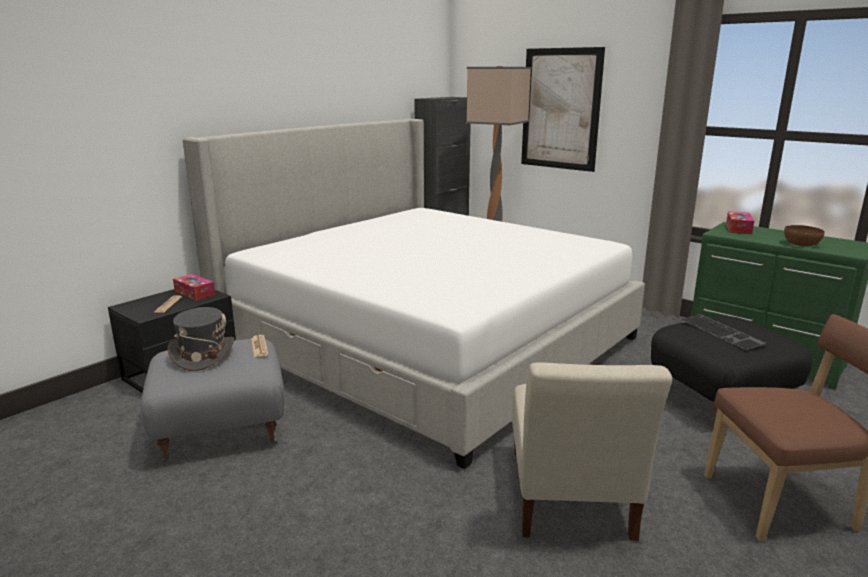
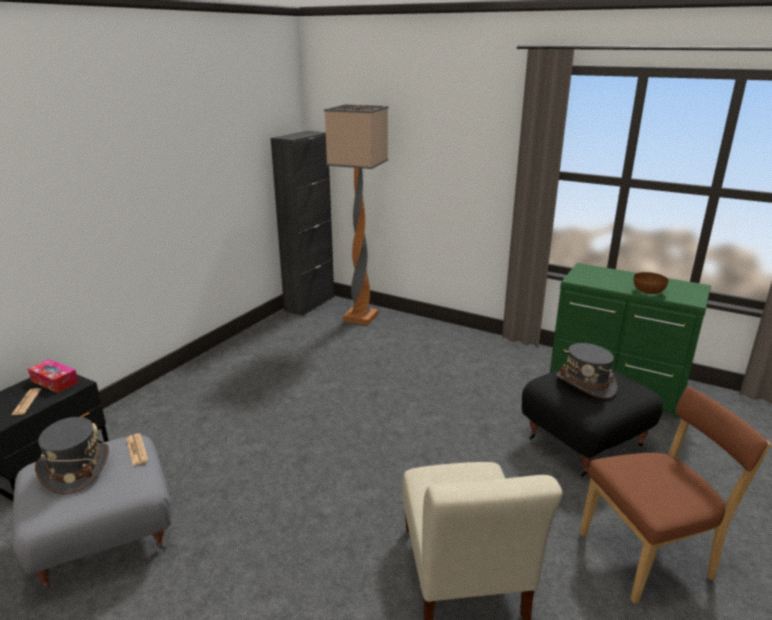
camera: 10 degrees left, 5 degrees up
bed [183,118,645,469] -> none
picture [521,47,605,172] -> none
keyboard [680,314,767,350] -> grey hat [557,343,617,399]
tissue box [726,212,754,234] -> none

